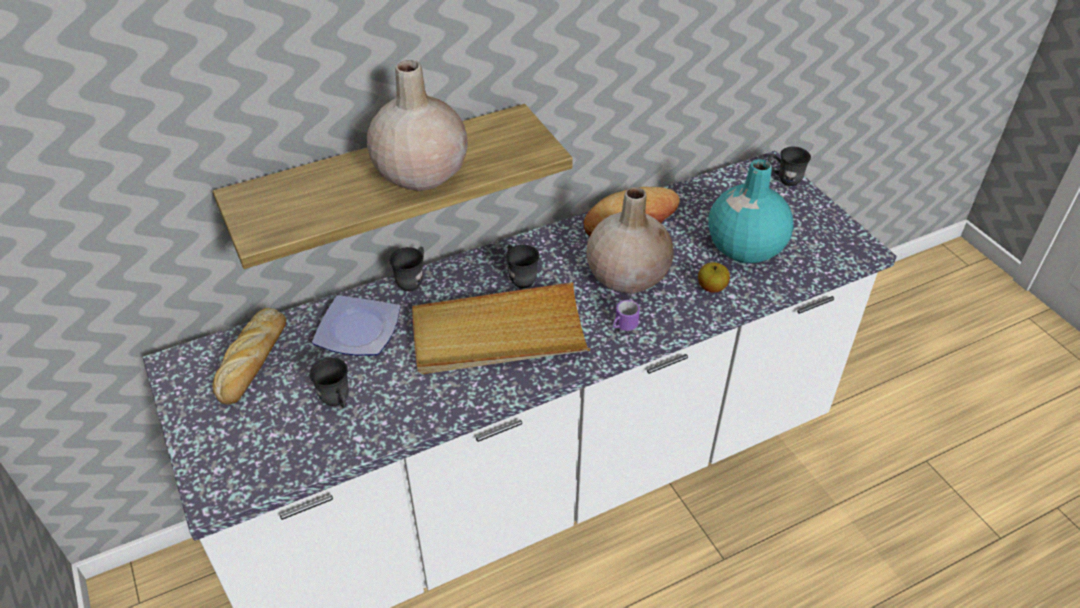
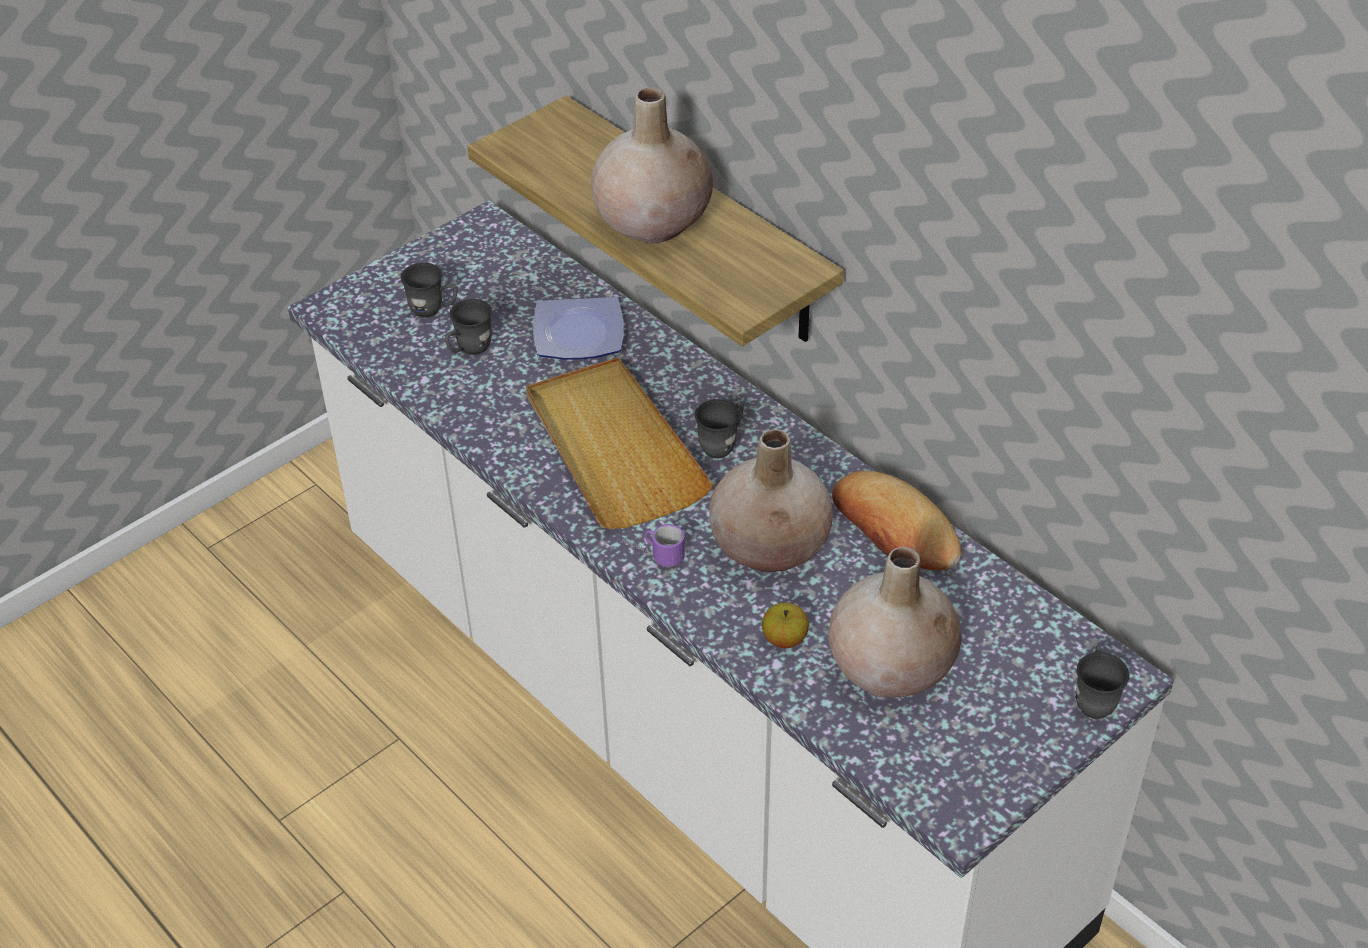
camera: 75 degrees right, 0 degrees up
bread [213,308,286,405] -> none
grey mug [389,247,424,291] -> grey mug moved to [400,263,457,318]
turquoise vase [708,159,793,263] -> beige vase [828,547,962,697]

